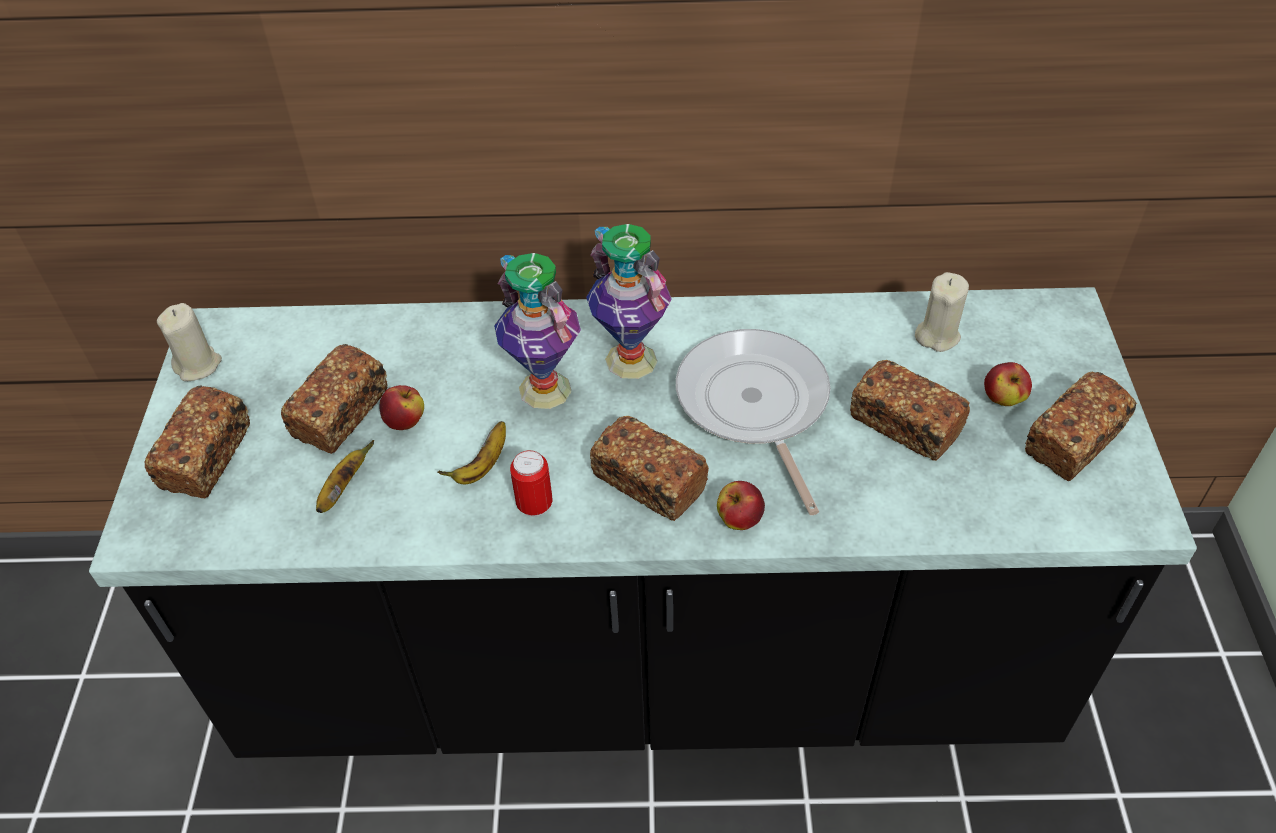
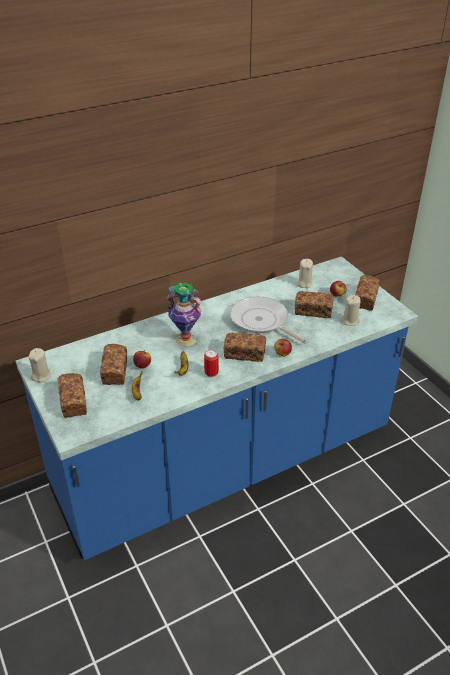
camera: 30 degrees left, 10 degrees down
black counter [89,287,1197,758] -> blue counter [16,256,418,560]
vase [586,224,672,379] -> none
none -> beige candle [341,295,361,326]

